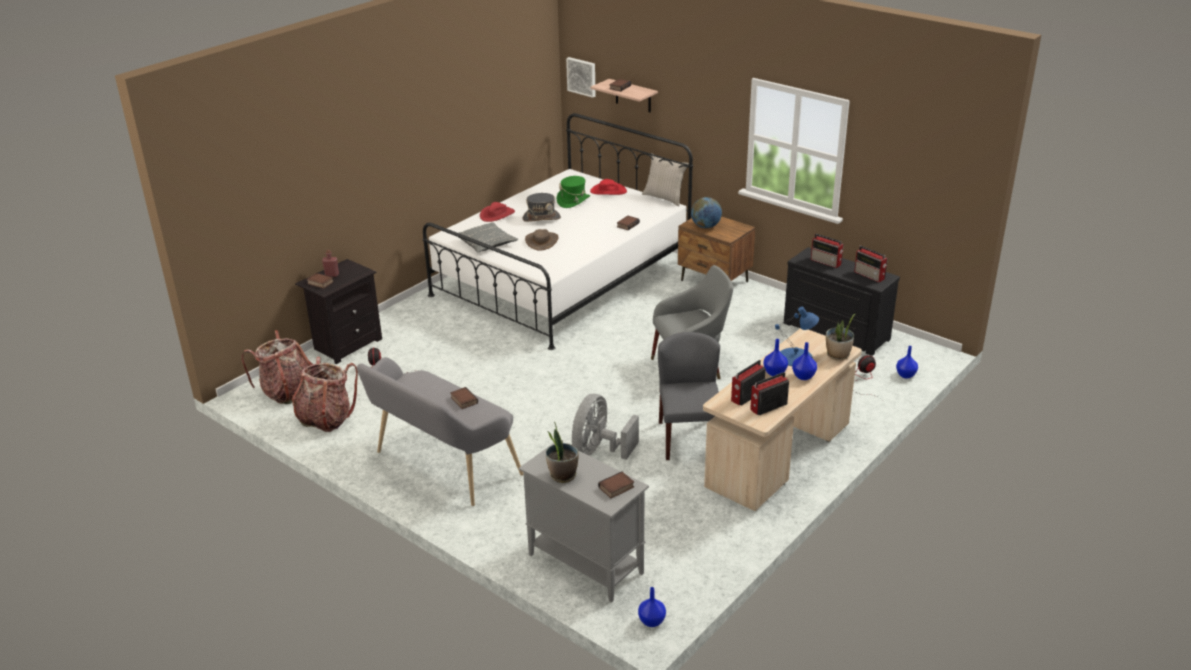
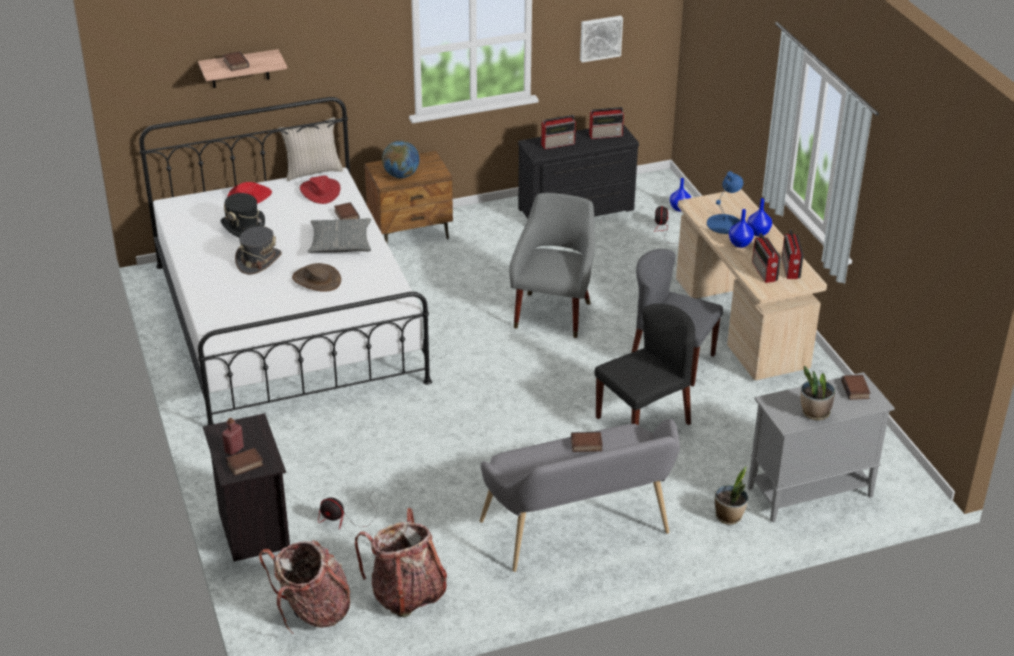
camera: 60 degrees left, 5 degrees up
grey pillow [459,222,518,253] -> grey pillow moved to [308,218,371,253]
red hat [480,202,515,222] -> red hat moved to [300,176,340,204]
green hat [557,176,590,208] -> black hat [220,193,265,237]
picture [566,57,596,98] -> picture moved to [580,16,623,62]
grey fan [572,394,639,460] -> black chair [594,304,695,426]
blue vase [638,587,666,627] -> none
potted plant [826,314,855,360] -> potted plant moved to [715,466,748,525]

